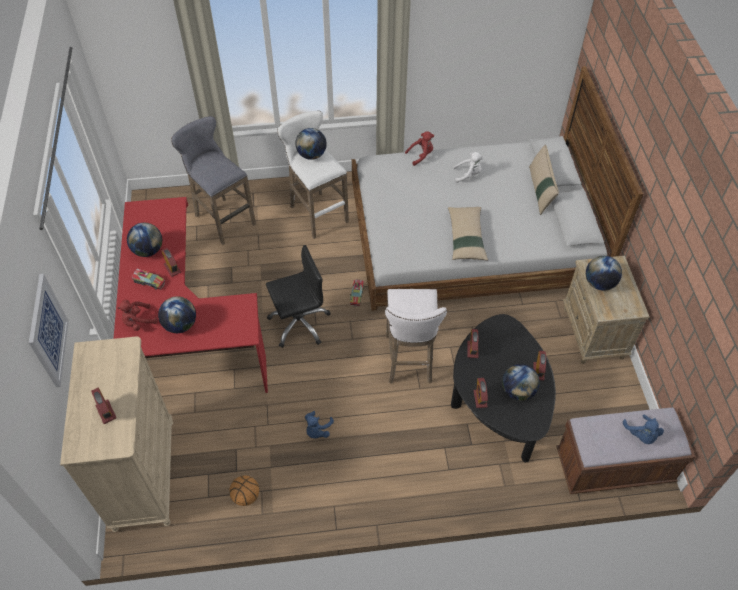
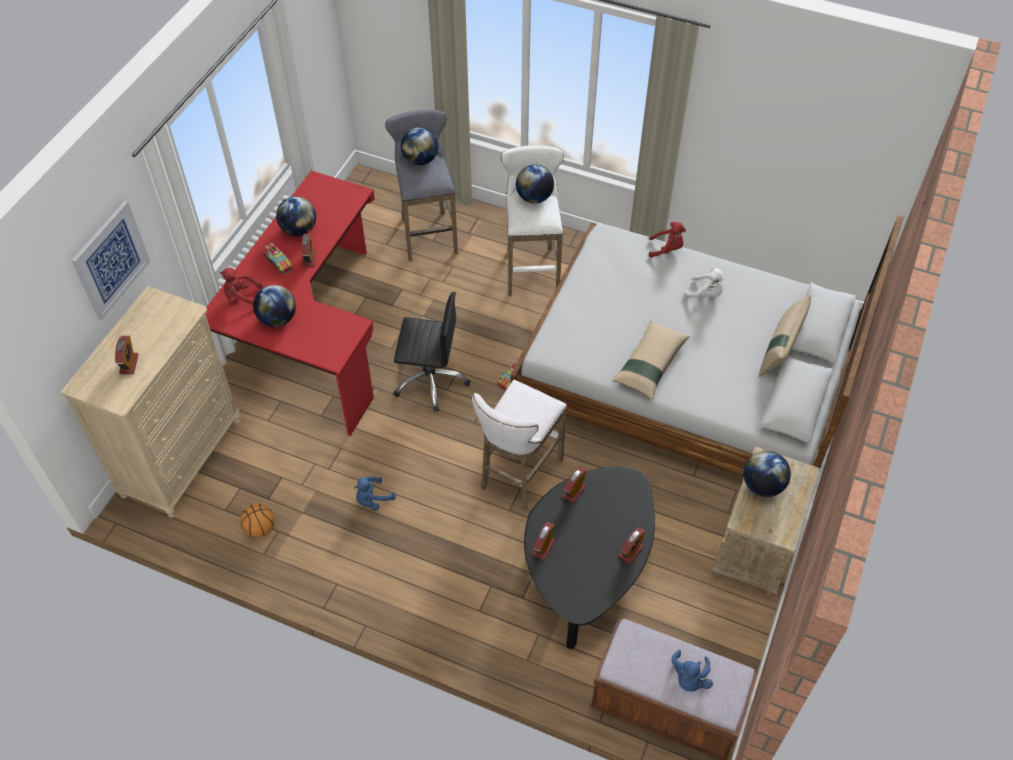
camera: 30 degrees right, 0 degrees up
globe [502,364,540,401] -> globe moved to [401,127,438,165]

